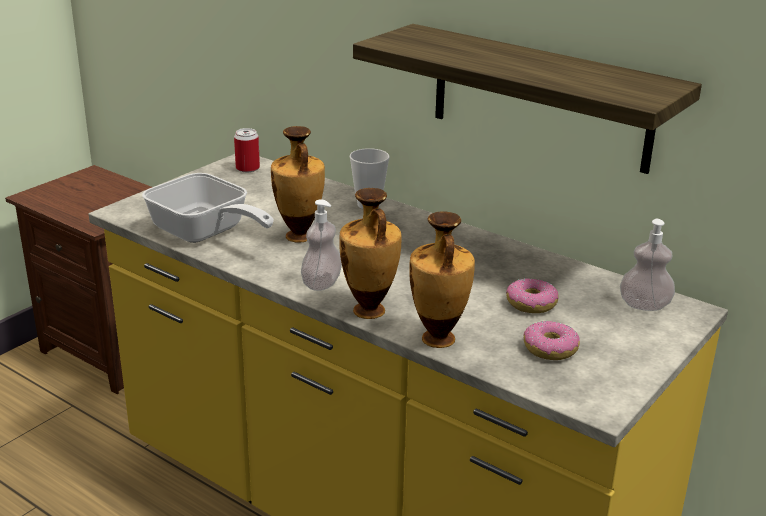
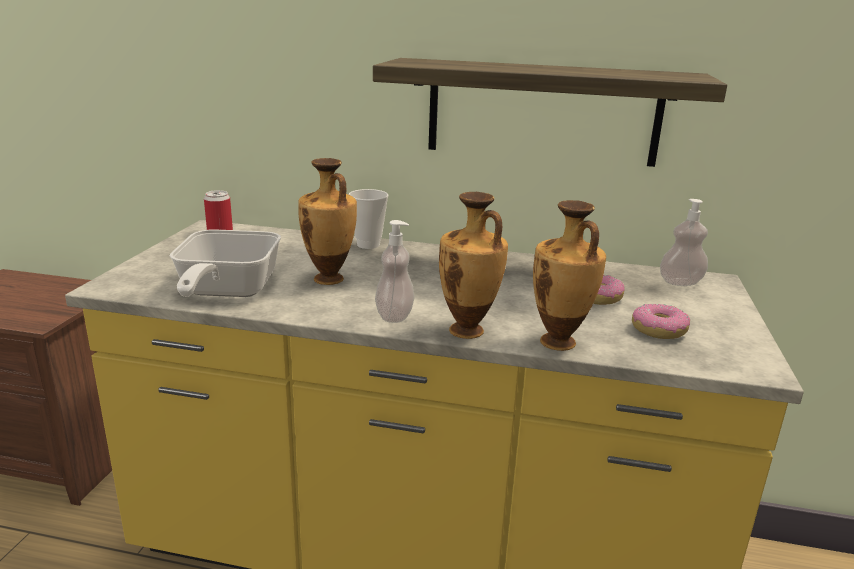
camera: 25 degrees left, 5 degrees down
frying pan [142,173,274,243] -> frying pan turned 75 degrees clockwise [170,230,281,297]

